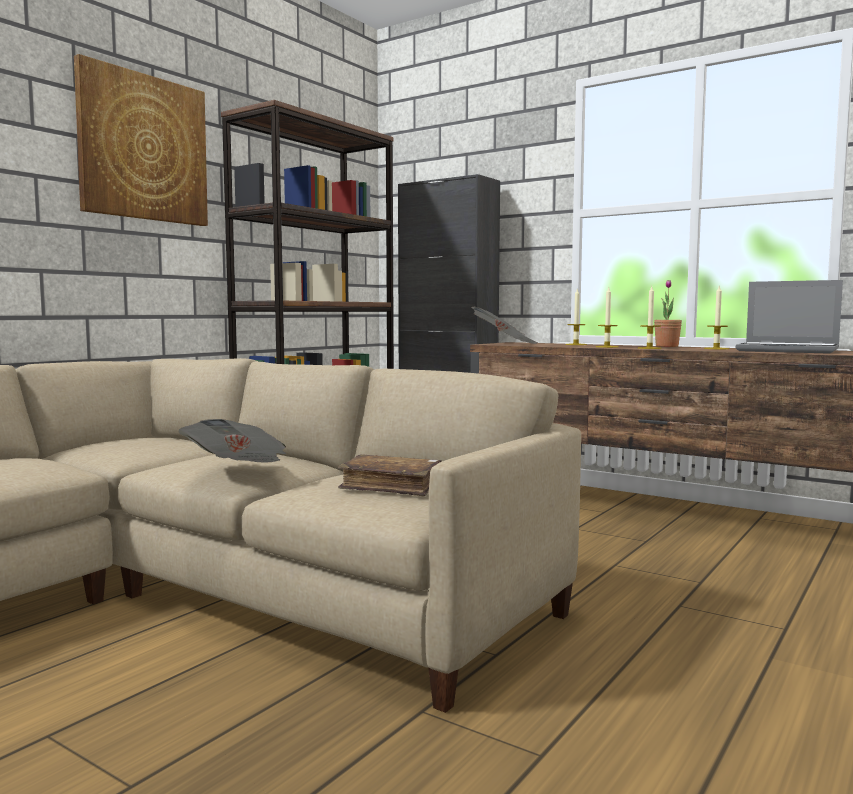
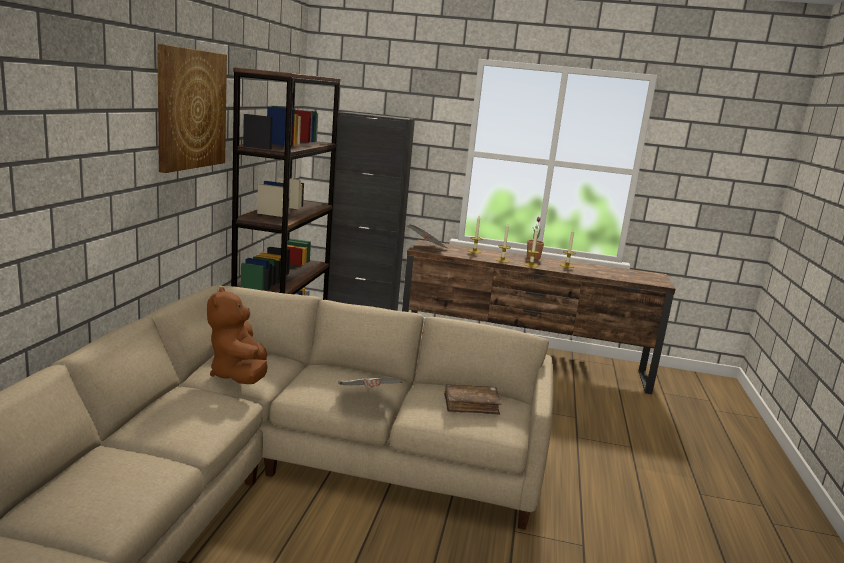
camera: 25 degrees left, 10 degrees up
laptop [736,280,843,354] -> none
none -> brown plush toy [207,287,268,384]

